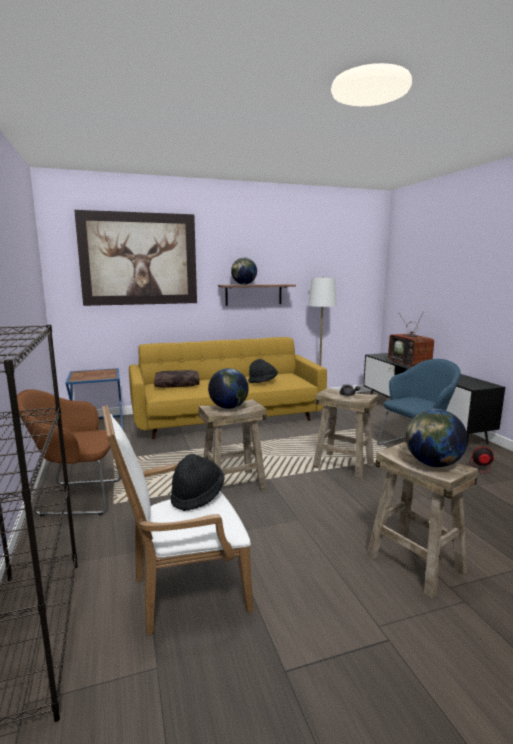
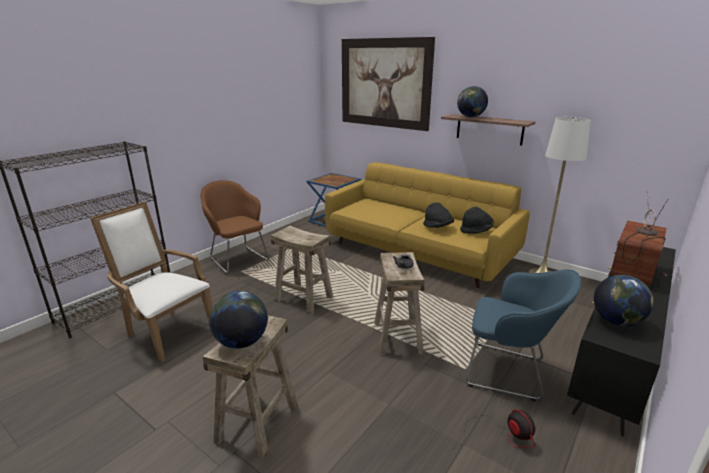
camera: 55 degrees right, 10 degrees up
brown pillow [154,370,200,388] -> none
black hat [171,454,225,511] -> black hat moved to [460,206,494,234]
globe [208,368,249,409] -> globe moved to [594,275,654,326]

